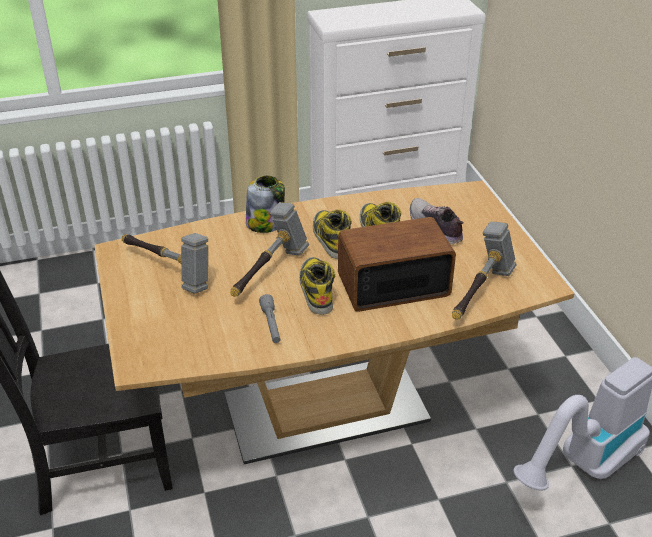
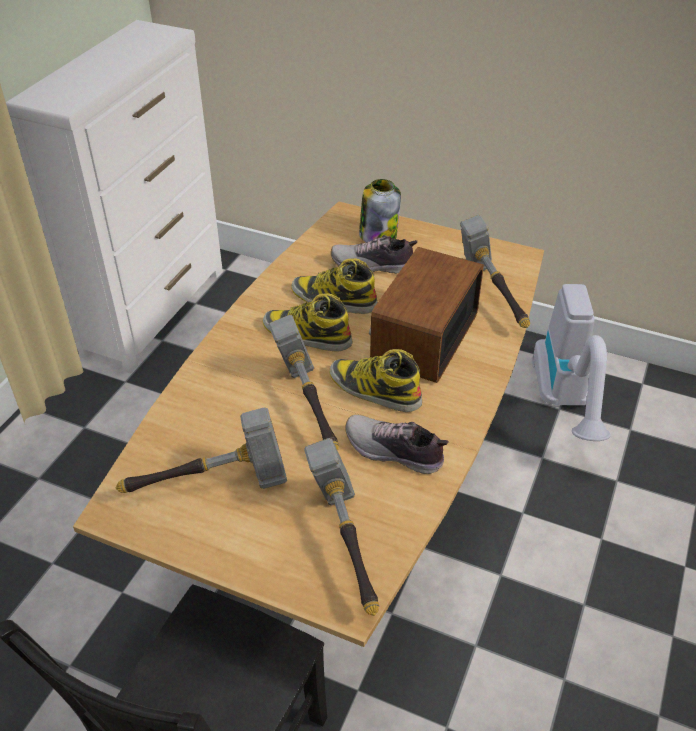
camera: 50 degrees left, 5 degrees up
jar [246,176,285,233] -> jar moved to [359,179,401,242]
grey flashlight [259,294,281,343] -> shoe [345,415,449,474]
none -> hammer [304,438,379,616]

